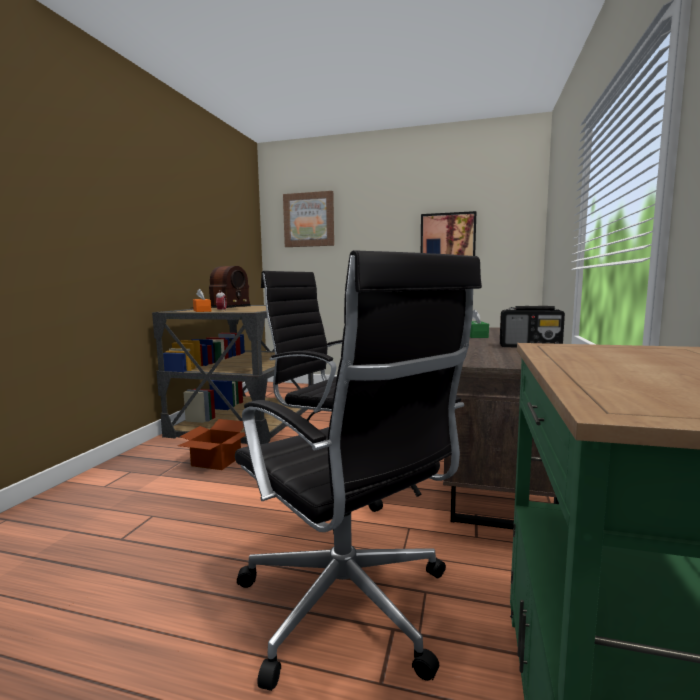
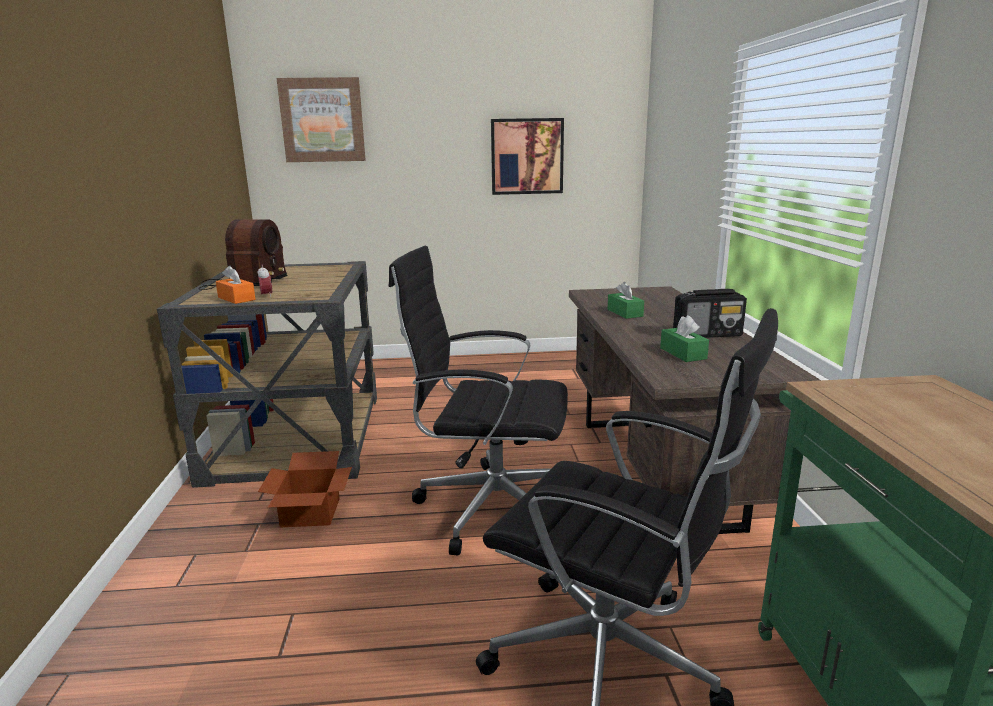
camera: 20 degrees left, 10 degrees up
none -> green tissue box [660,315,709,362]

